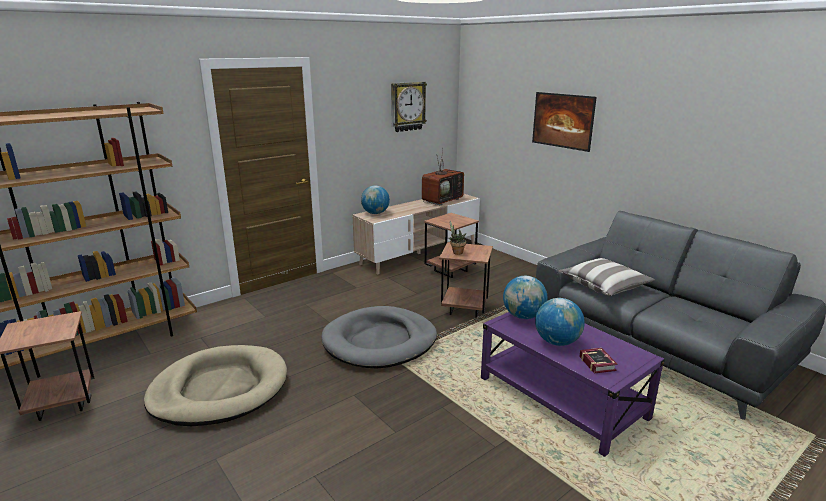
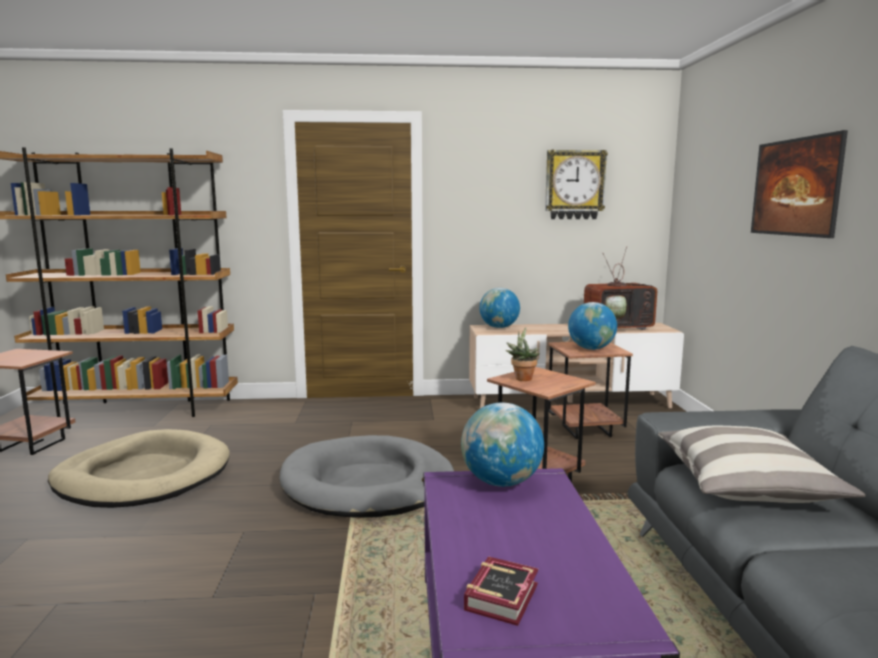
camera: 35 degrees right, 10 degrees down
globe [535,298,585,346] -> globe moved to [568,302,617,350]

